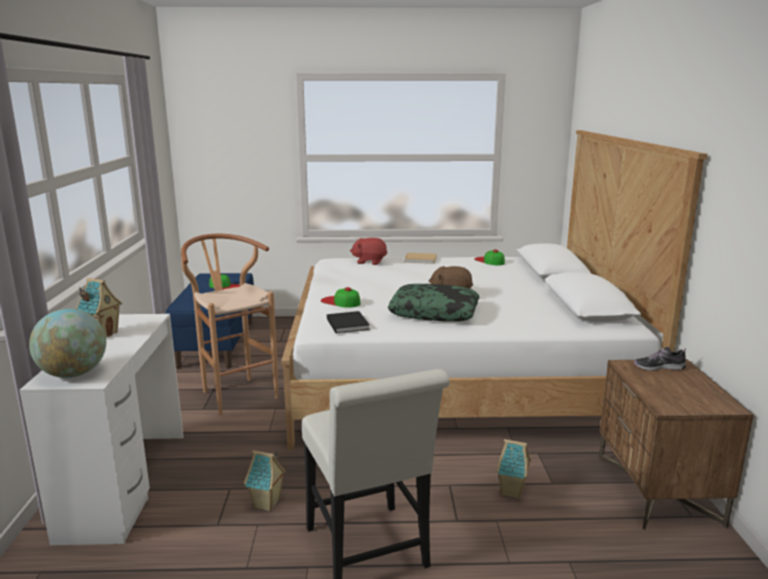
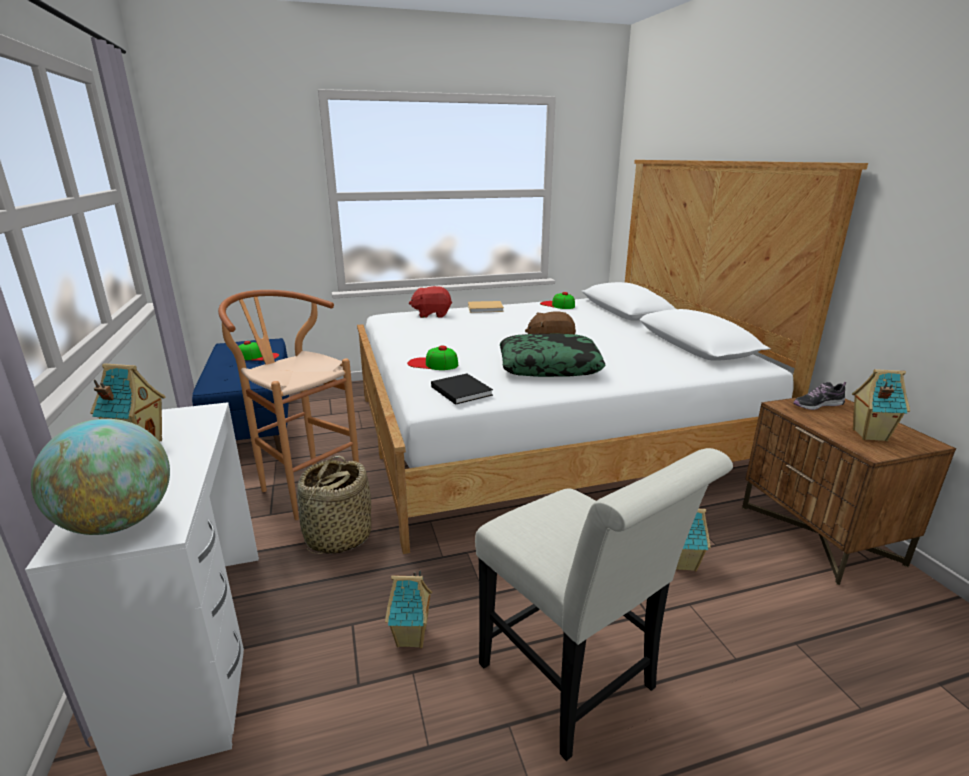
camera: 15 degrees left, 5 degrees up
none -> basket [297,455,371,554]
none -> toy house [852,369,910,442]

